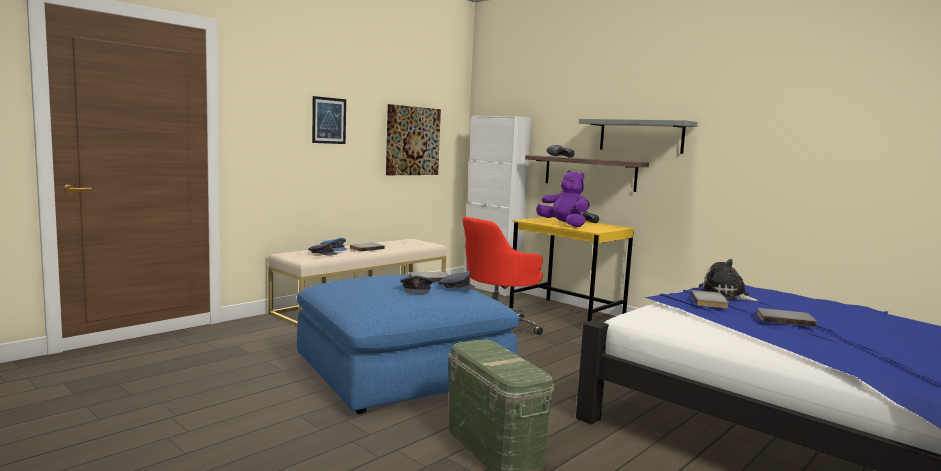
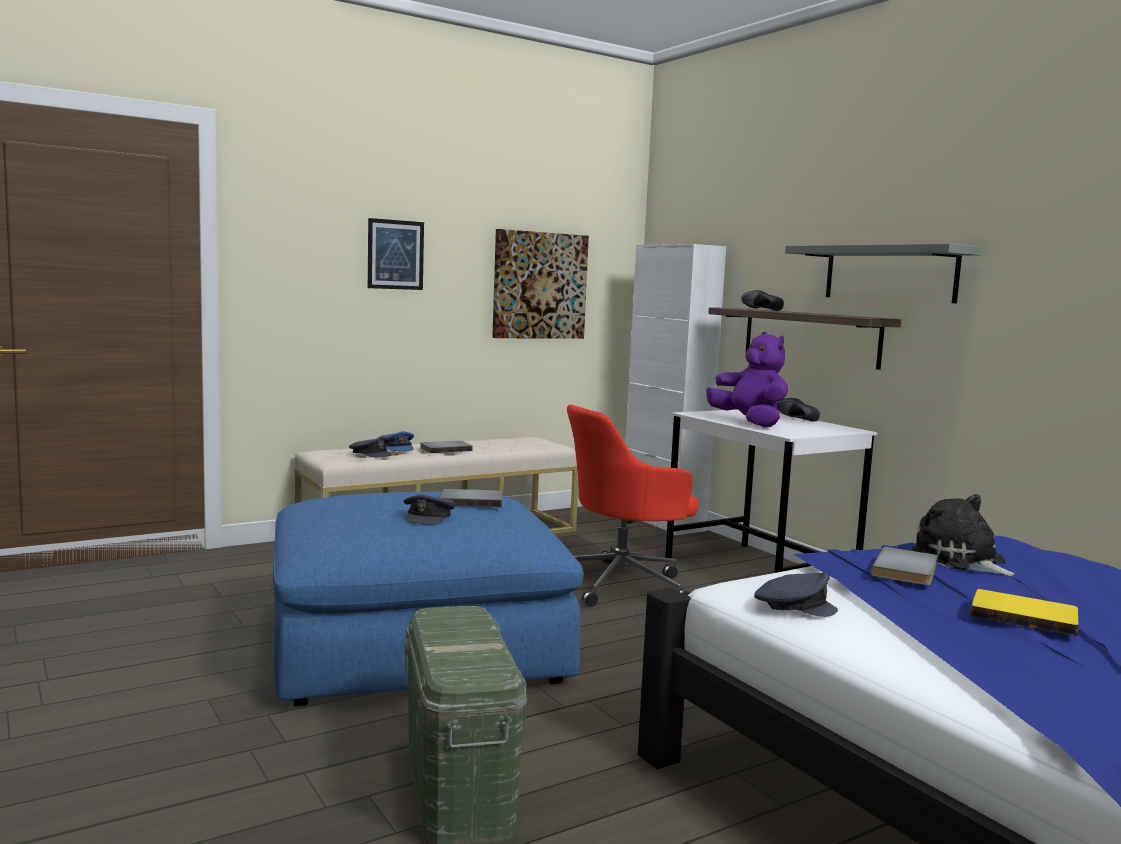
camera: 15 degrees right, 0 degrees up
grey cap [438,271,475,289] -> grey cap moved to [754,573,838,617]
yellow desk [509,217,636,322] -> white desk [665,409,878,573]
grey book [757,308,818,327] -> yellow book [970,589,1078,636]

